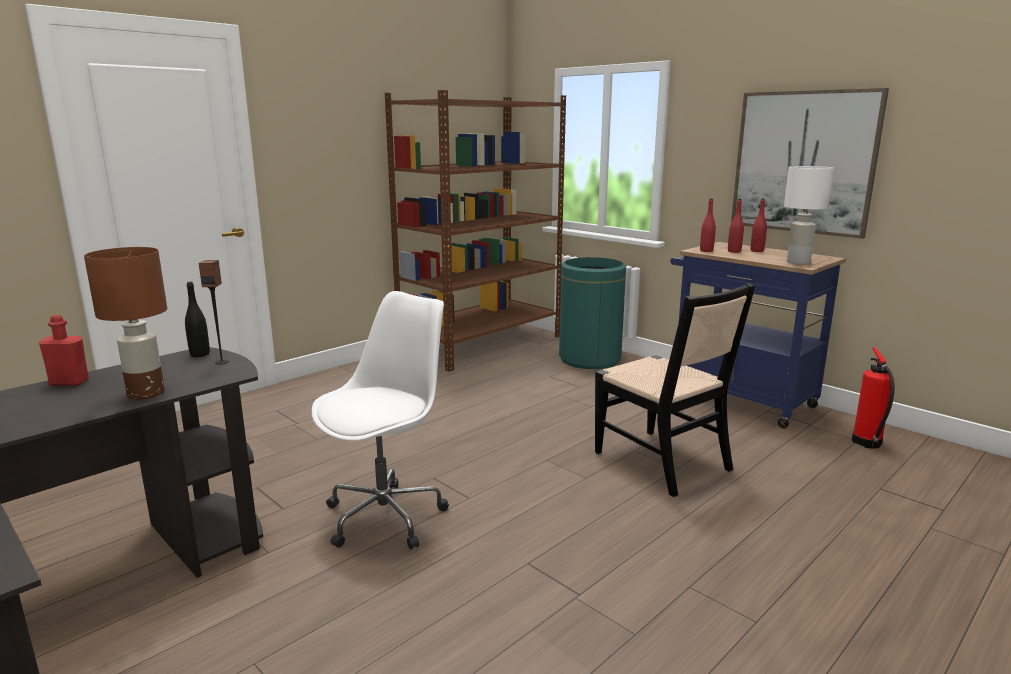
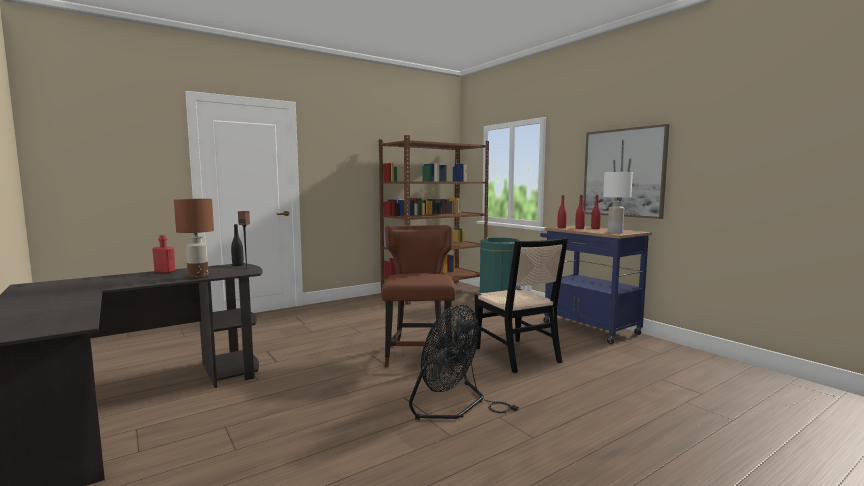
camera: 10 degrees right, 10 degrees down
white office chair [312,291,449,549] -> none
fire extinguisher [852,347,895,449] -> none
none -> brown chair [381,225,456,367]
none -> black fan [409,305,519,420]

